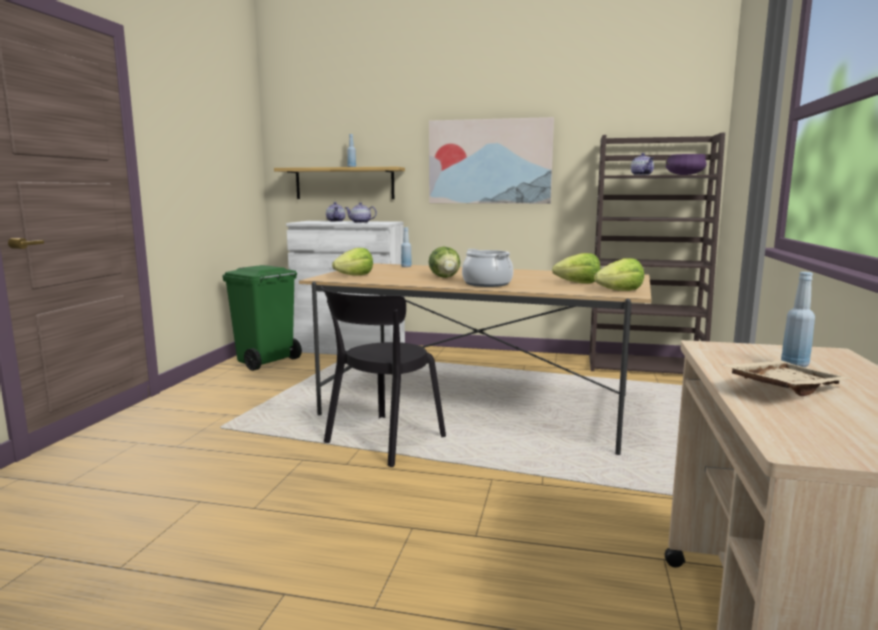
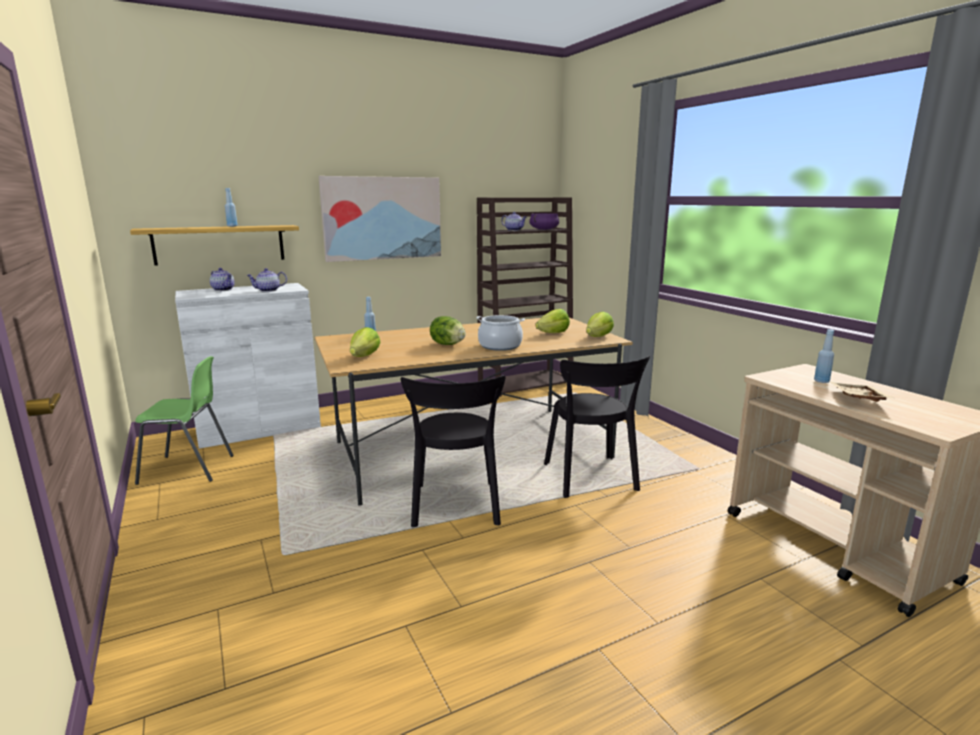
camera: 40 degrees left, 5 degrees up
green trash can [222,265,302,371] -> green chair [135,356,234,485]
none -> black chair [544,355,650,498]

